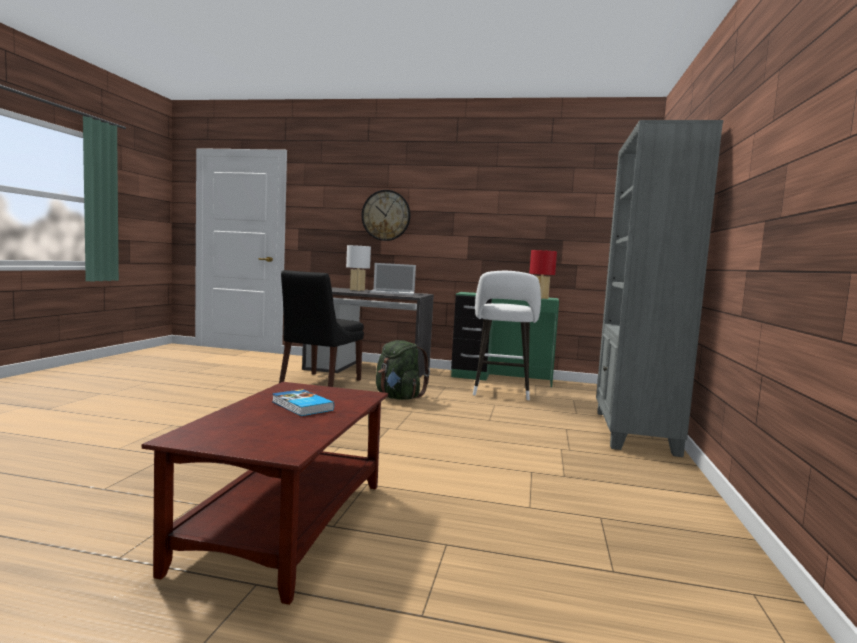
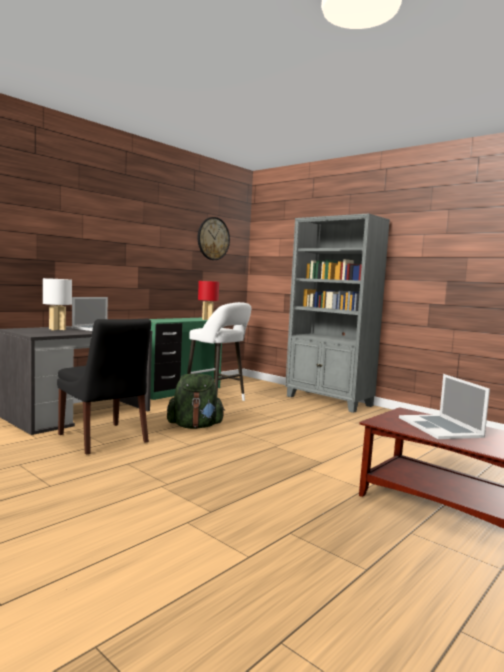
camera: 60 degrees left, 0 degrees up
book [272,389,334,416] -> laptop [399,374,490,439]
wall clock [362,190,410,241] -> wall clock moved to [198,217,230,260]

